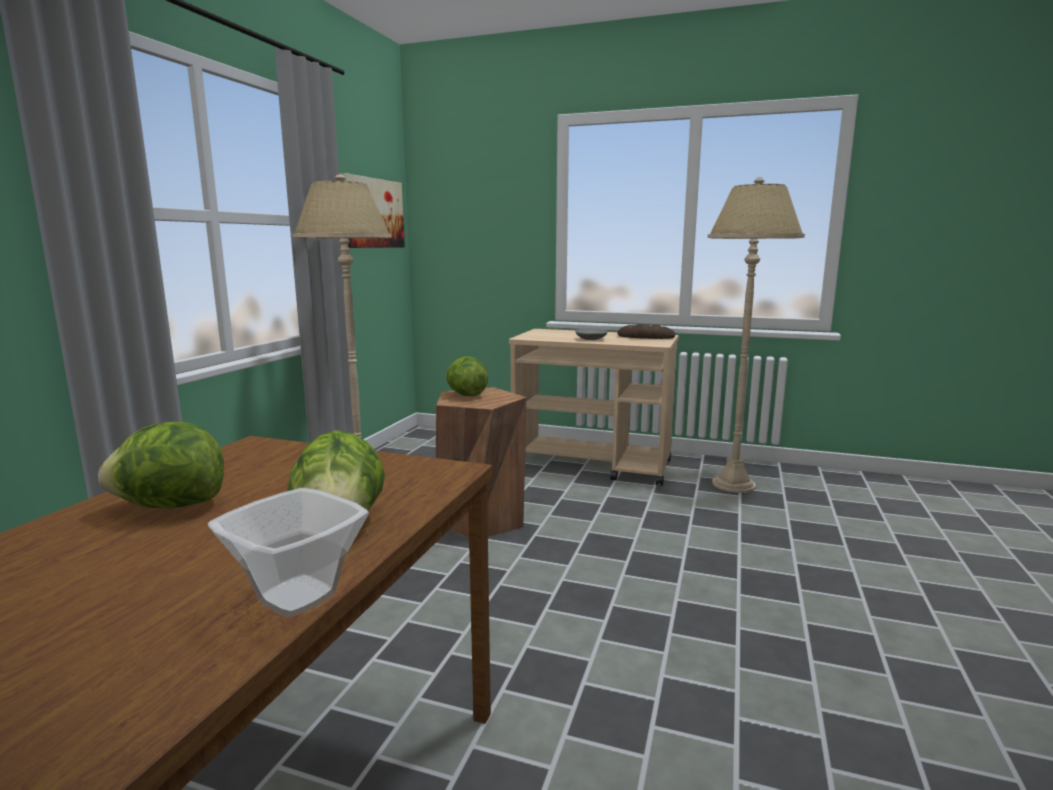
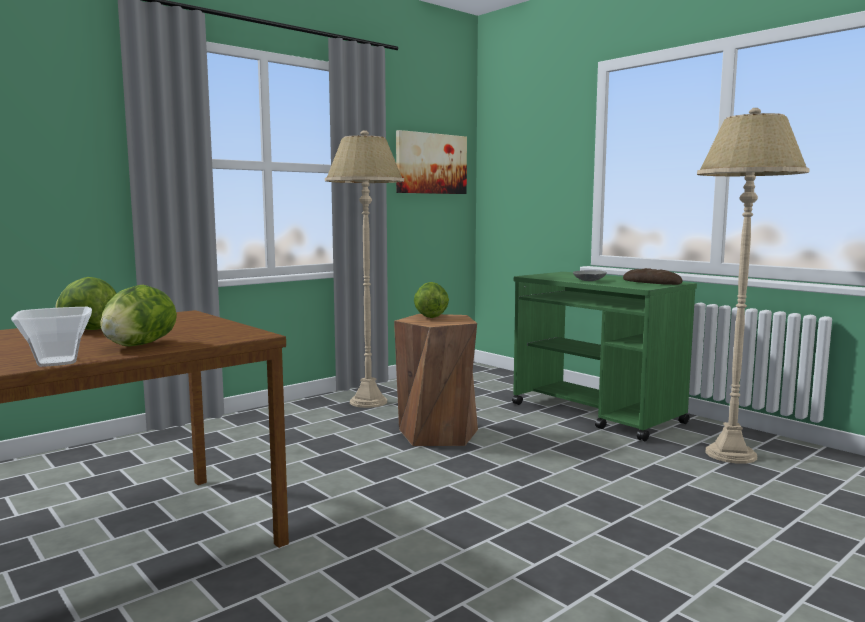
camera: 30 degrees right, 5 degrees down
beige cart [509,329,679,486] -> green cart [512,272,697,441]

